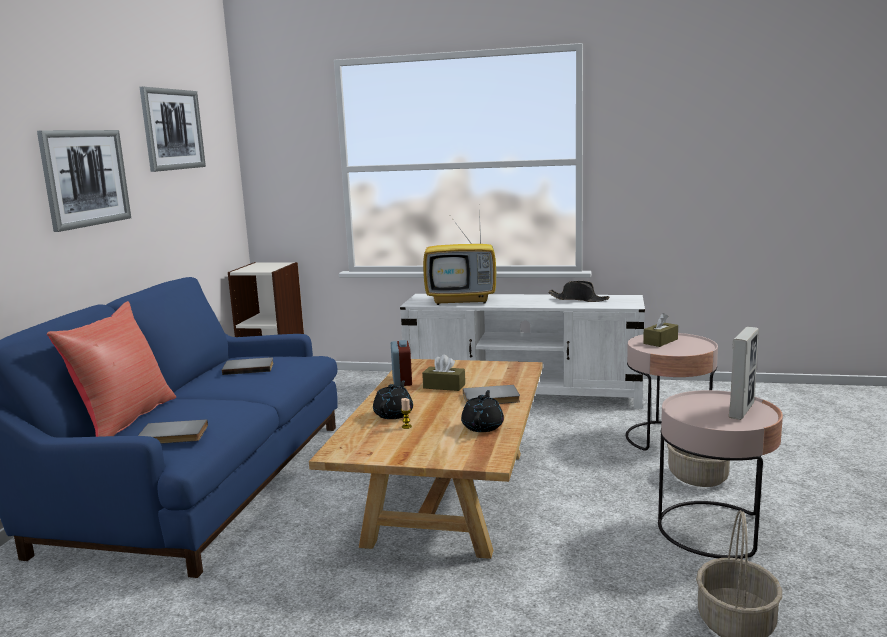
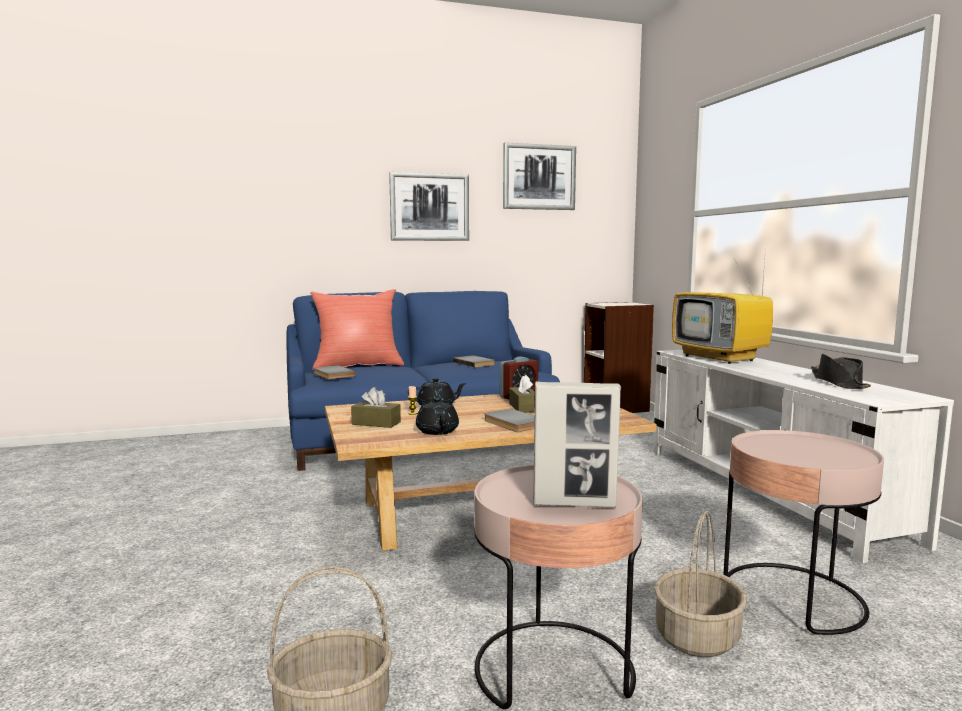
camera: 60 degrees right, 5 degrees down
black teapot [461,390,504,432] -> black teapot turned 90 degrees counterclockwise [416,398,459,435]
brown tissue box [643,313,678,347] -> brown tissue box moved to [351,387,401,428]

